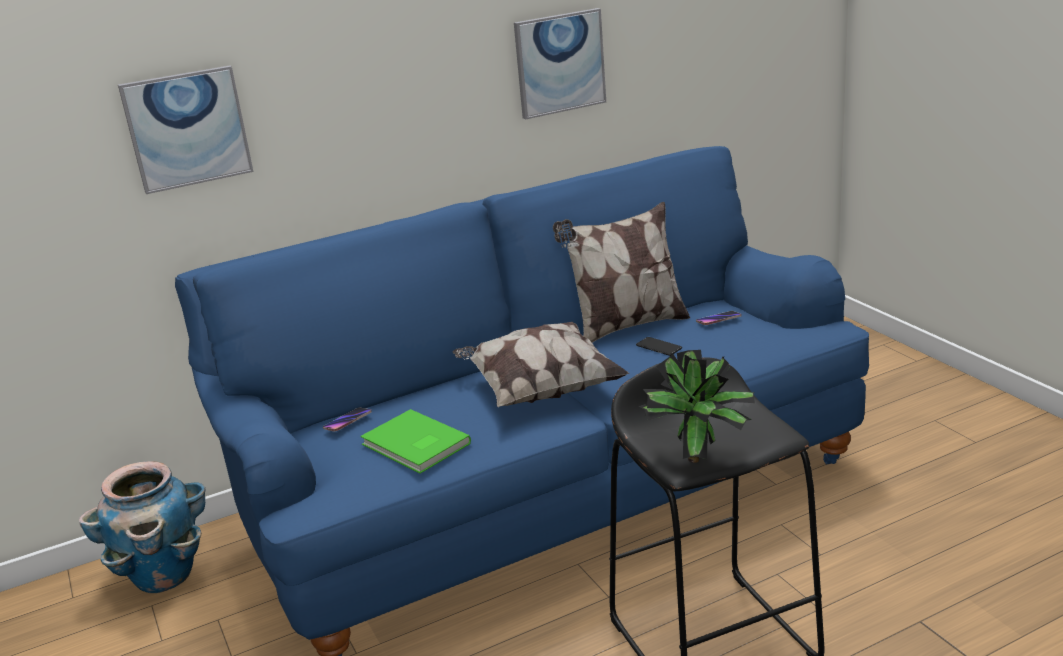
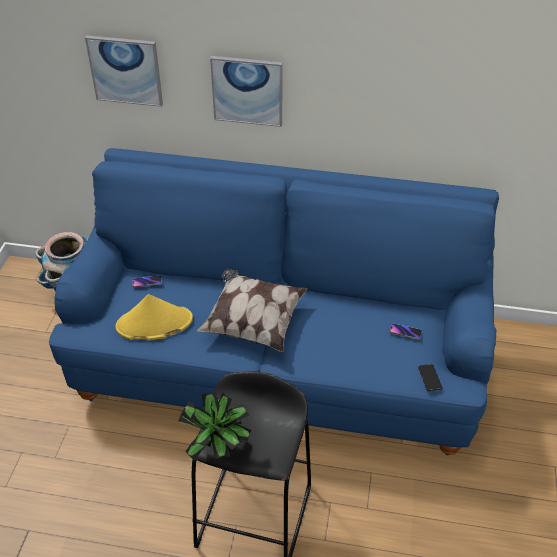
camera: 35 degrees right, 20 degrees up
green book [360,409,471,474] -> yellow hat [116,294,193,340]
picture [514,8,606,119] -> picture moved to [210,56,283,127]
pillow [553,202,690,343] -> none
phone [636,337,682,356] -> phone moved to [418,364,442,391]

